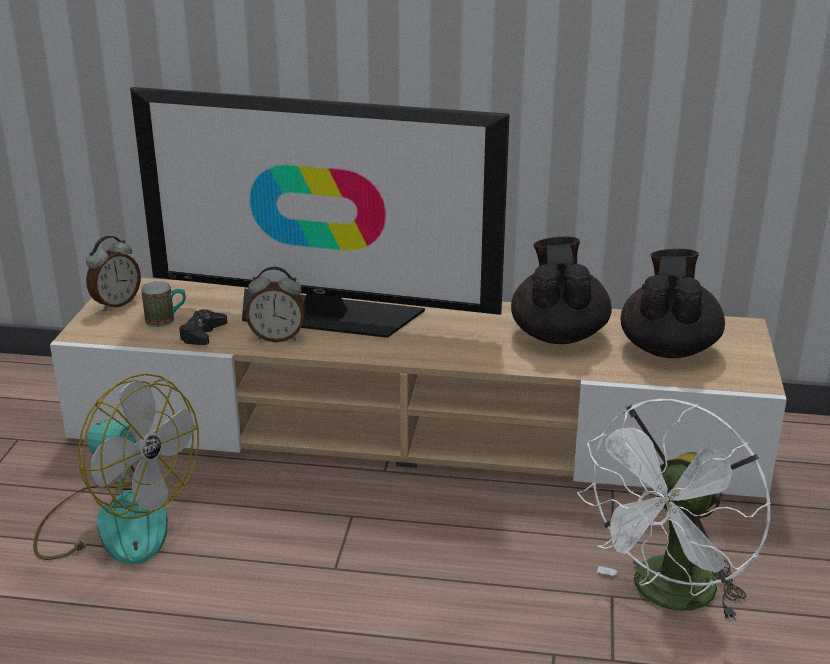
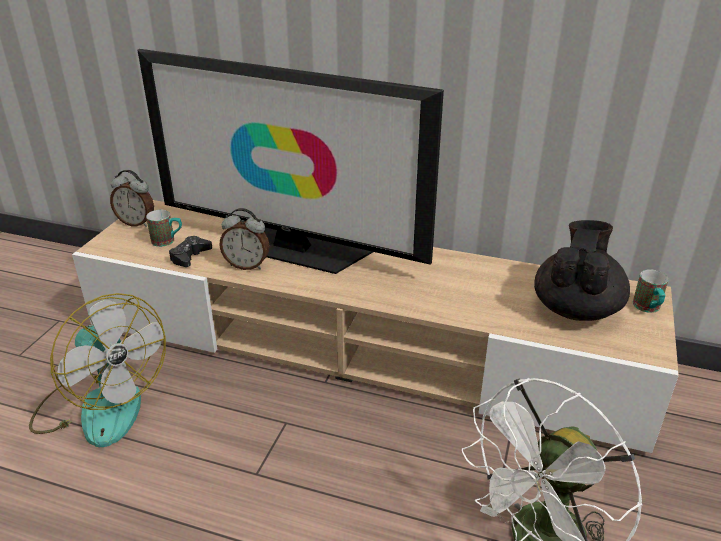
camera: 10 degrees right, 5 degrees up
alarm clock [86,236,141,311] -> alarm clock turned 60 degrees clockwise [110,170,154,227]
black teapot [511,237,612,344] -> none
none -> mug [633,269,669,313]

